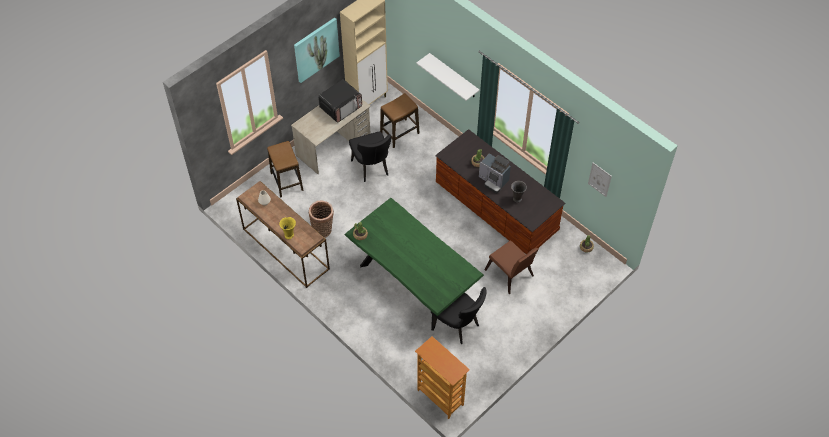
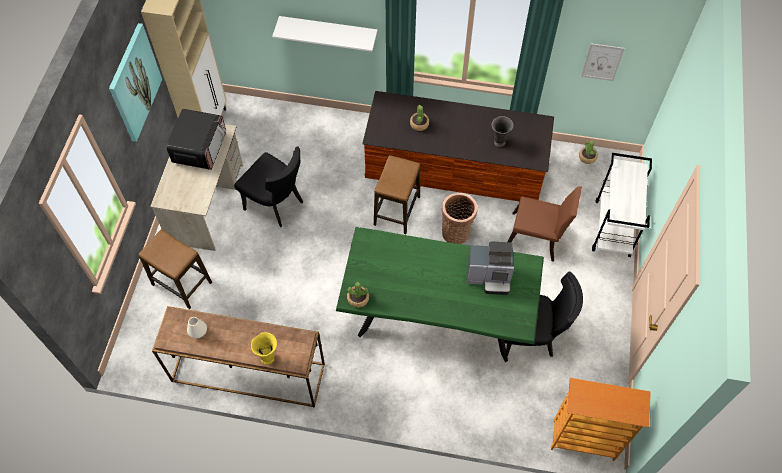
camera: 35 degrees left, 5 degrees up
basket [309,201,334,238] -> basket moved to [442,193,477,244]
stool [380,93,420,148] -> stool moved to [374,155,420,234]
coffee machine [479,153,511,194] -> coffee machine moved to [467,241,514,295]
none -> white cart [592,153,652,257]

